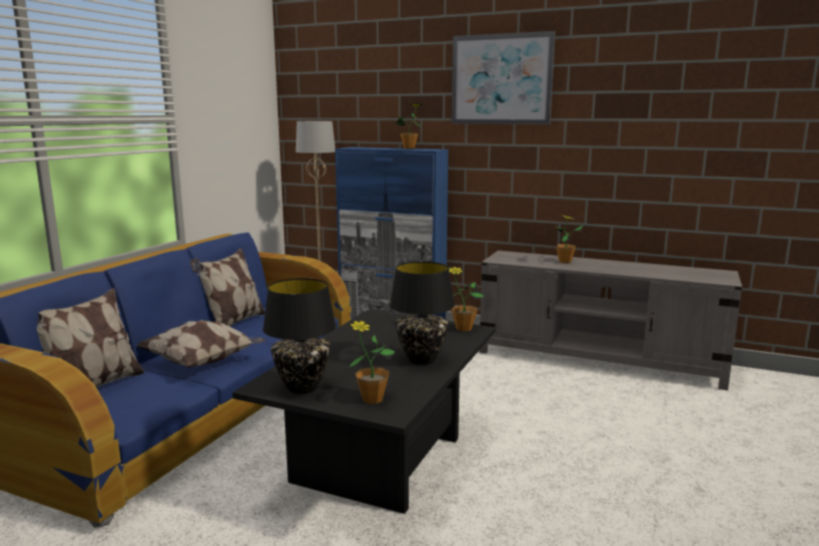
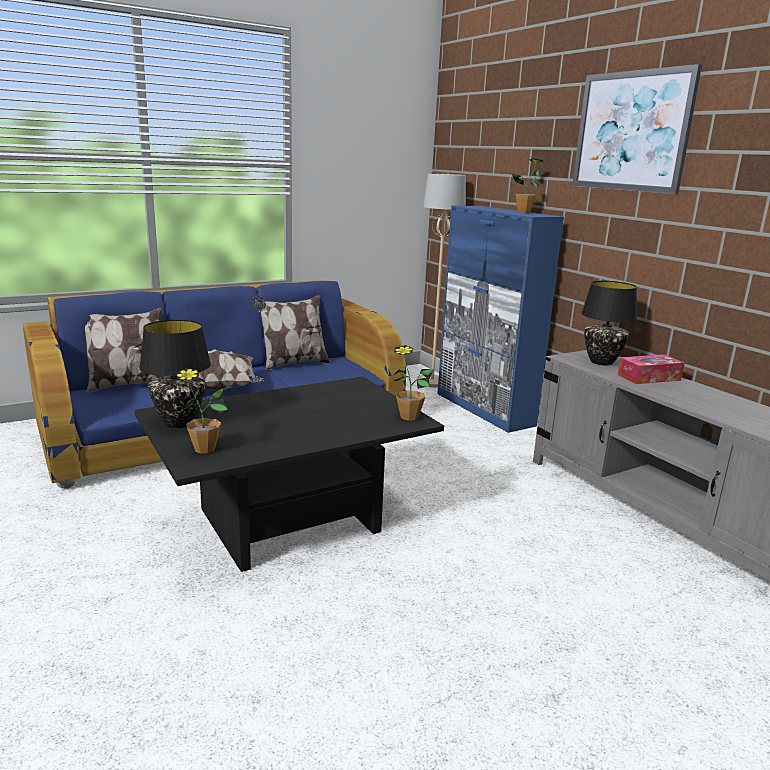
camera: 35 degrees right, 5 degrees up
black table lamp [390,262,455,365] -> black table lamp moved to [581,281,637,366]
potted plant [556,215,583,263] -> tissue box [618,354,685,384]

